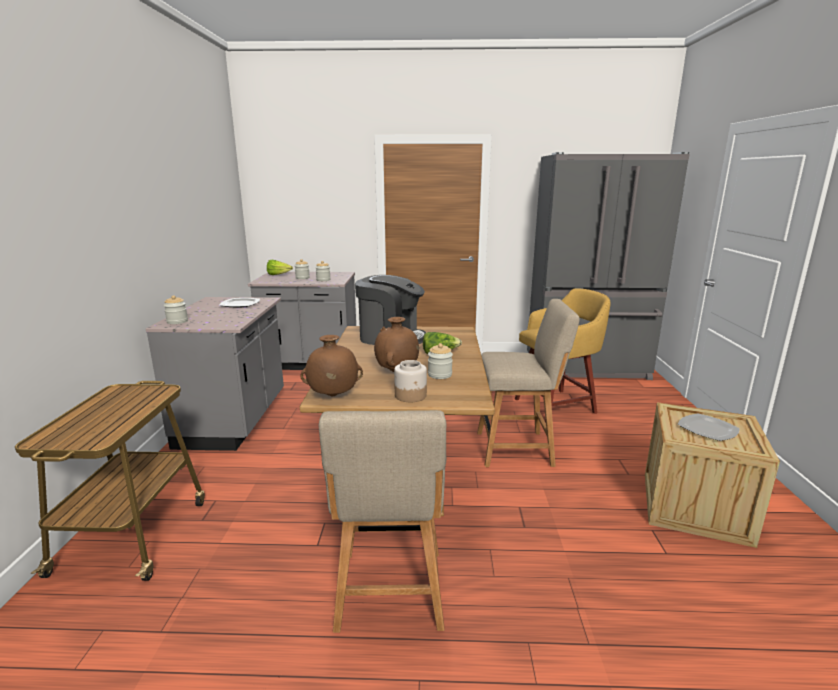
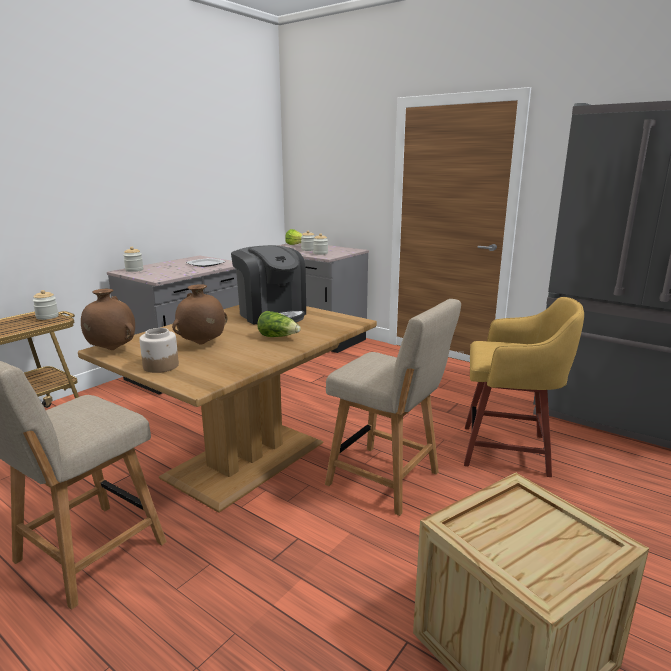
camera: 35 degrees right, 0 degrees up
jar [428,343,453,379] -> jar moved to [32,290,59,320]
plate [678,413,740,441] -> none

